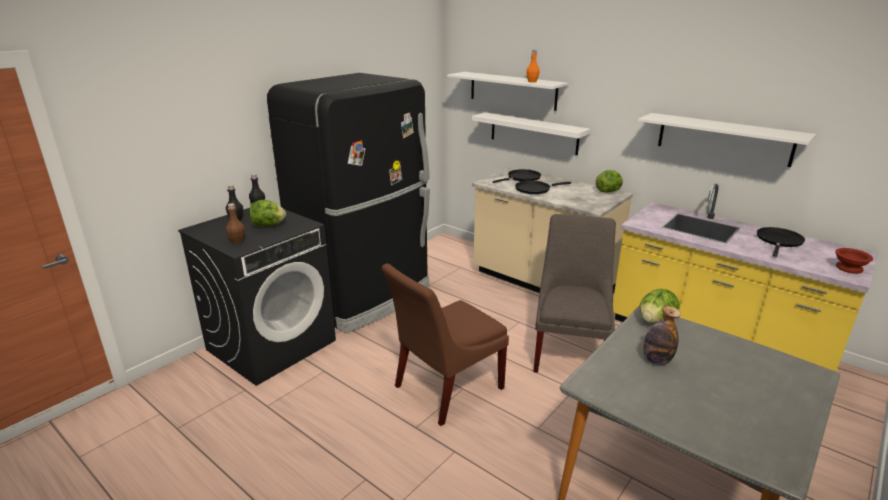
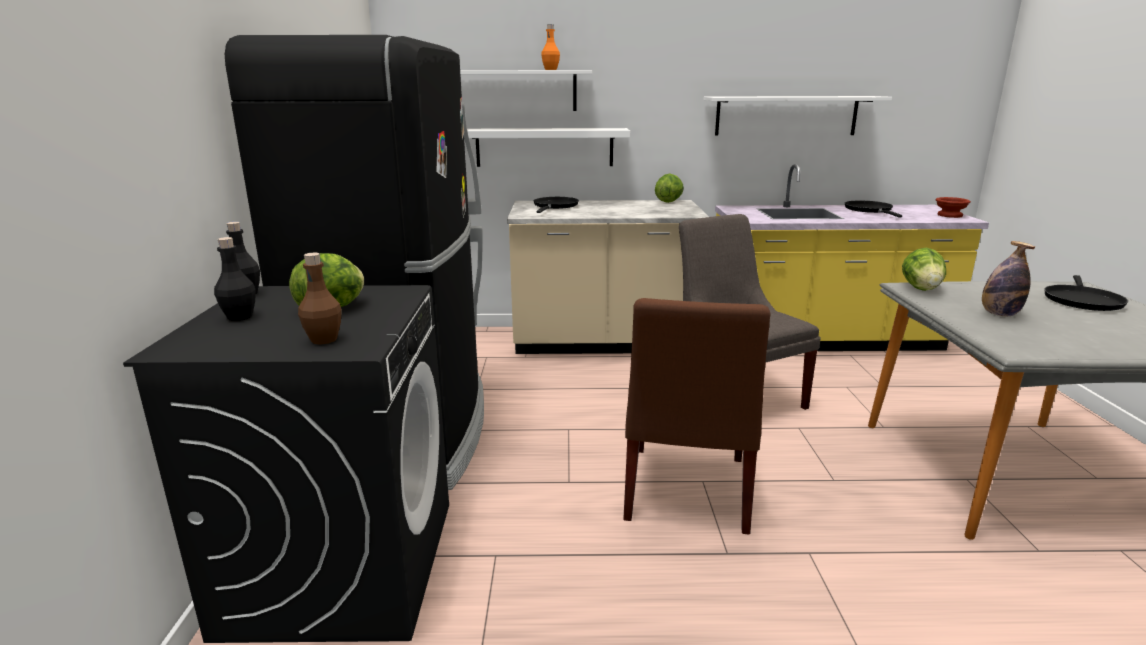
camera: 40 degrees left, 5 degrees down
black frying pan [515,180,571,194] -> black frying pan moved to [1044,275,1128,311]

